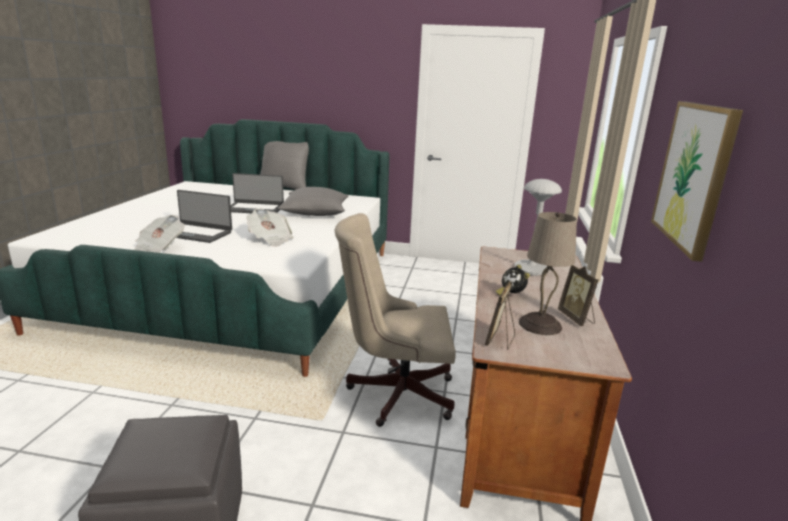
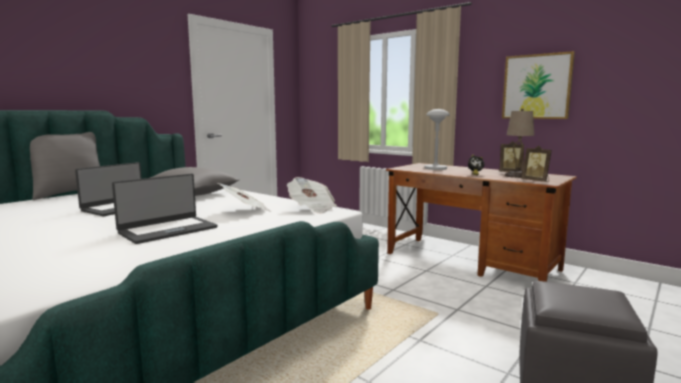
camera: 60 degrees left, 10 degrees down
newspaper [133,215,184,253] -> newspaper moved to [287,177,337,214]
beige office chair [335,213,456,427] -> none

